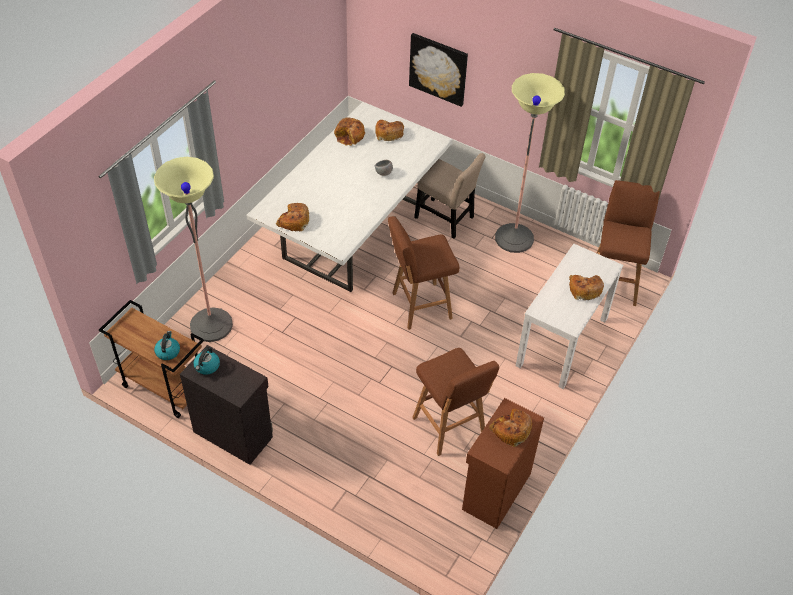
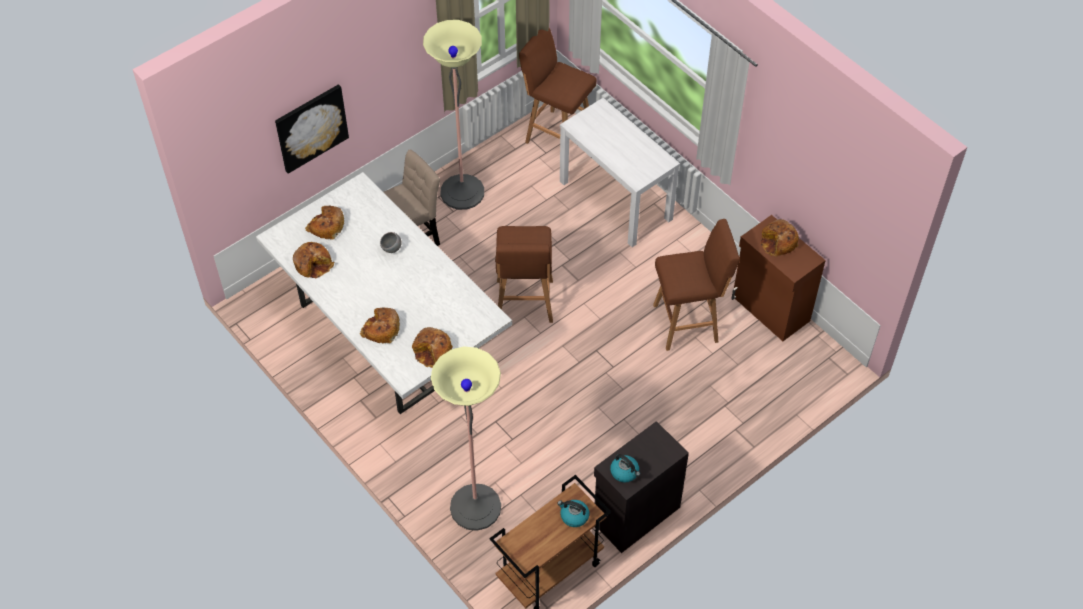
camera: 70 degrees left, 5 degrees up
bread [569,275,604,300] -> bread moved to [360,307,400,343]

